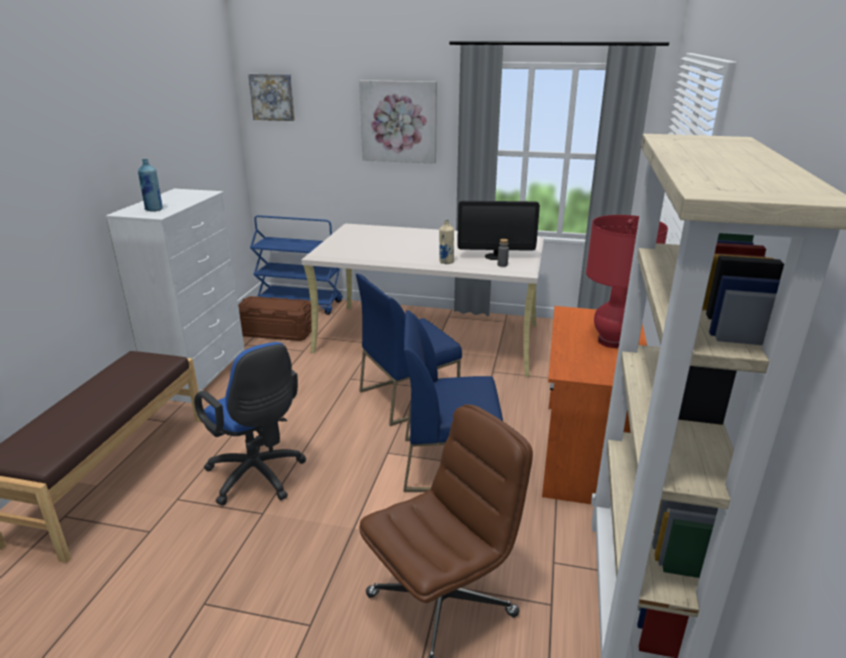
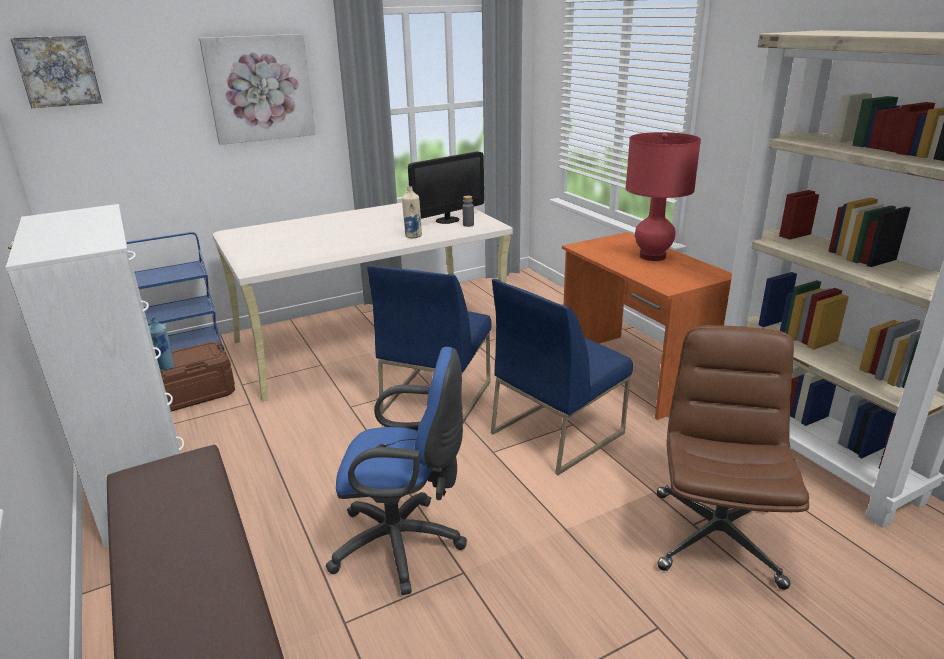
camera: 40 degrees left, 0 degrees up
blue bottle [138,159,163,212] -> blue bottle moved to [149,317,174,371]

